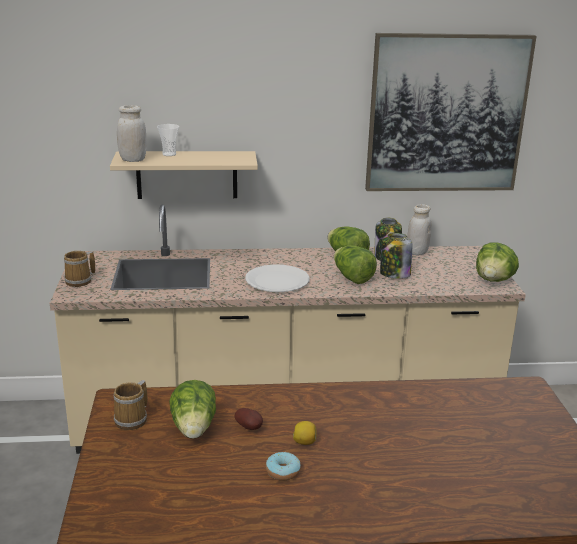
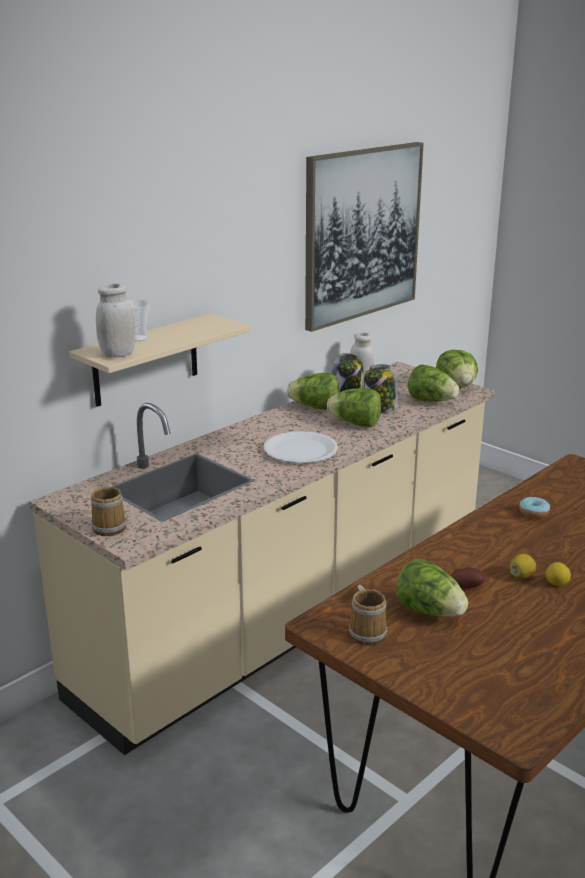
camera: 40 degrees left, 0 degrees up
donut [266,452,301,481] -> donut moved to [519,497,550,518]
none -> lettuce [408,365,459,402]
none -> lemon [546,562,571,586]

